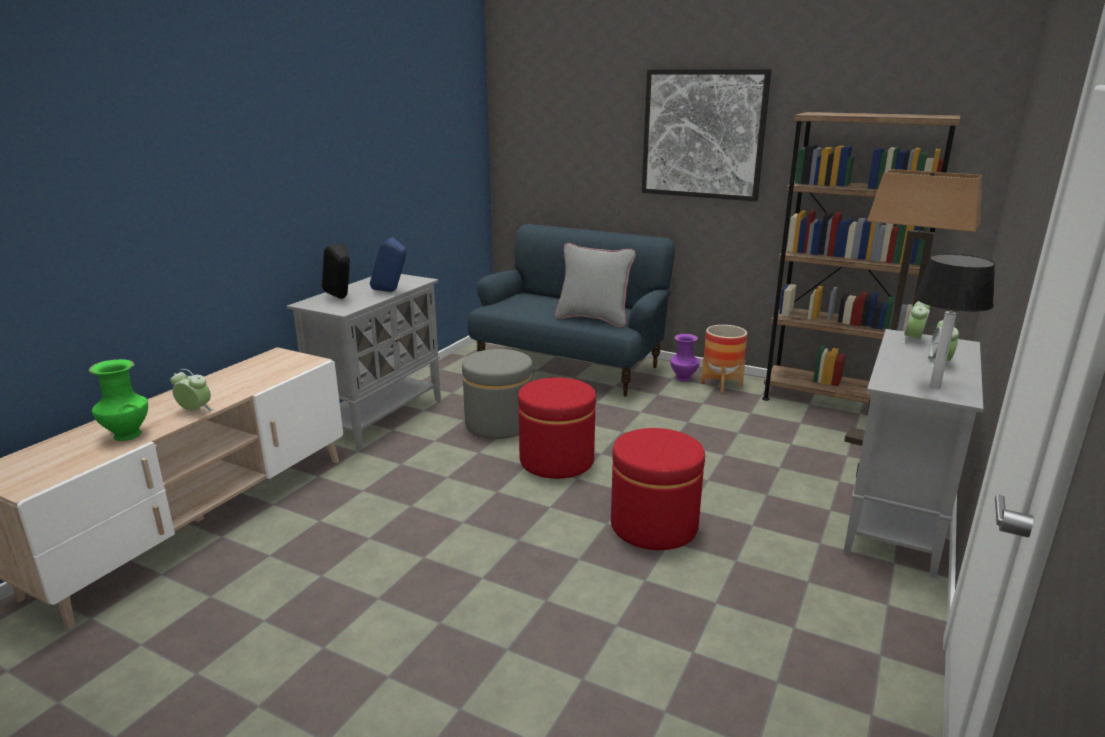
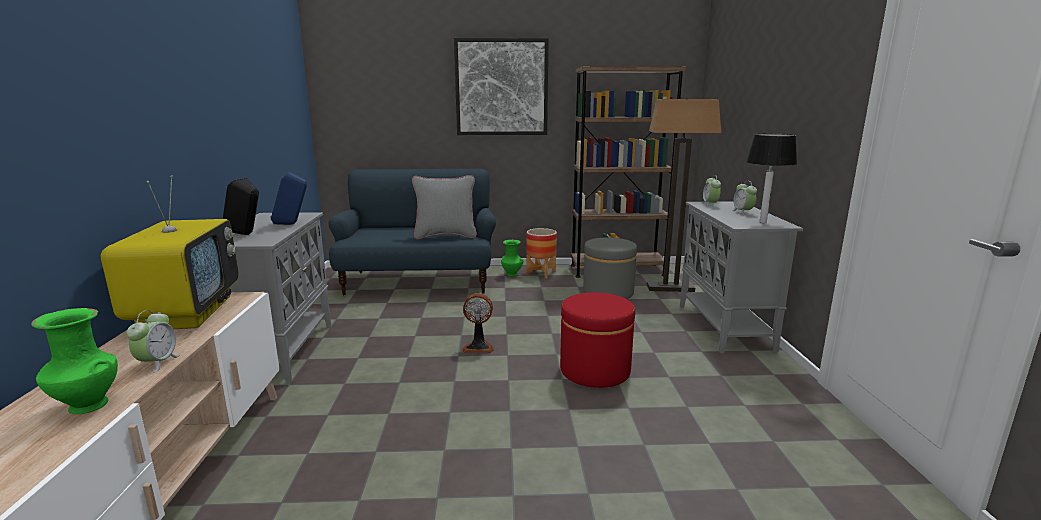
camera: 30 degrees left, 5 degrees down
alarm clock [170,369,214,411] -> alarm clock turned 105 degrees clockwise [126,310,180,373]
grey ottoman [462,349,533,439] -> grey ottoman moved to [583,237,637,299]
red ottoman [518,377,596,479] -> fan [462,293,494,353]
purple vase [670,334,700,381] -> green vase [501,240,523,276]
none -> television [101,175,239,329]

